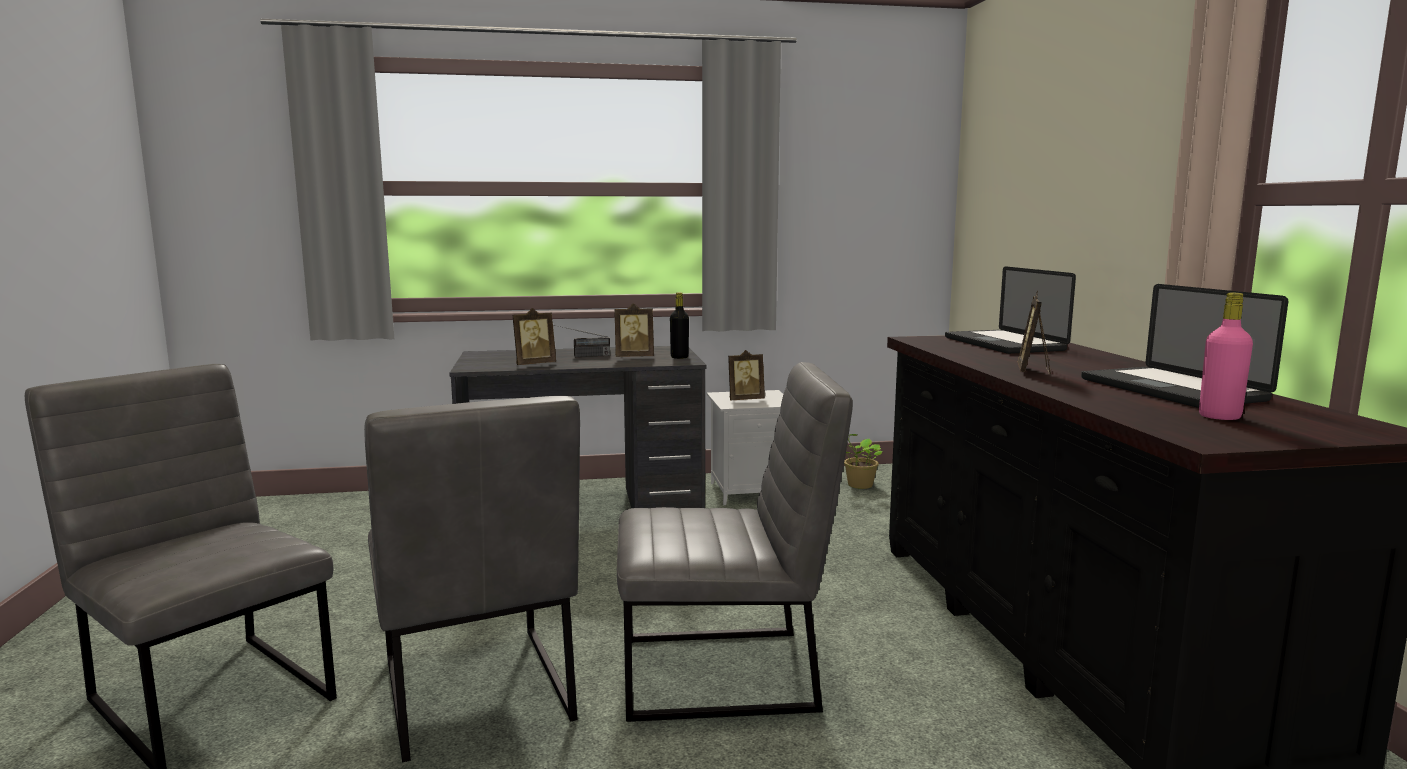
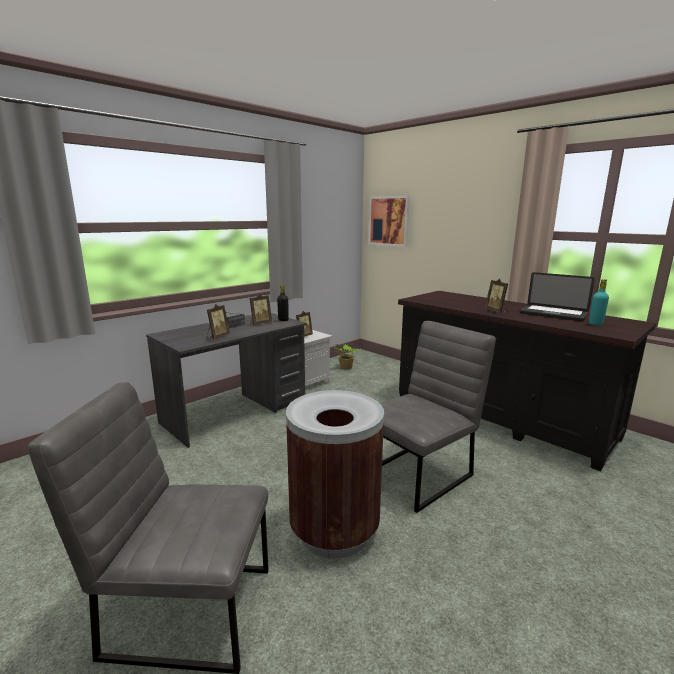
camera: 35 degrees left, 5 degrees up
grey chair [364,396,580,762] -> brown trash can [286,390,384,559]
laptop [945,266,1076,354] -> none
pink bottle [1199,293,1253,420] -> turquoise bottle [589,279,609,326]
none -> picture [368,196,410,247]

